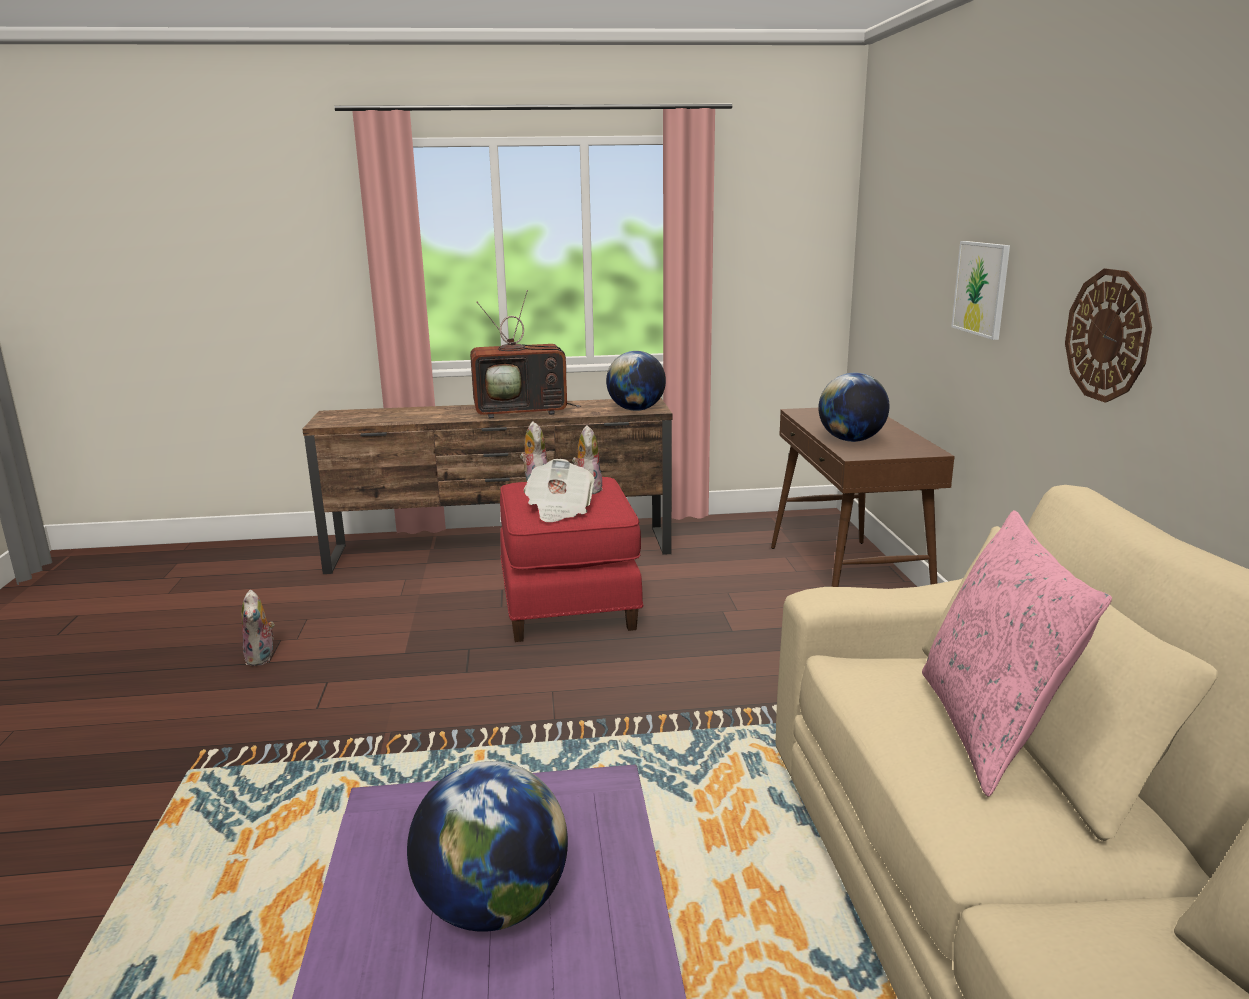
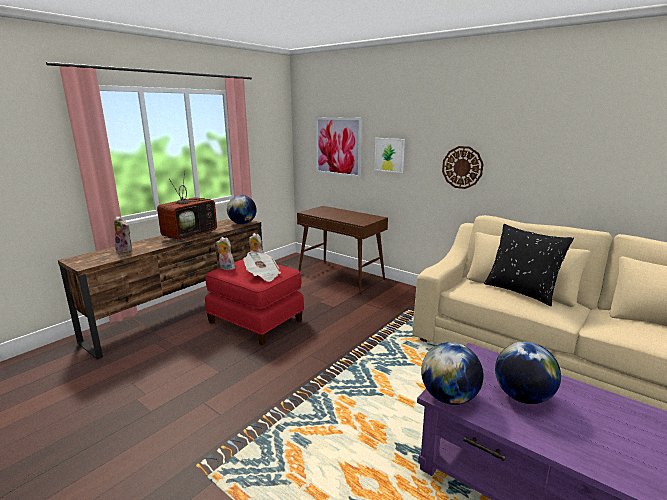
camera: 45 degrees left, 0 degrees up
plush toy [241,590,275,666] -> plush toy moved to [114,216,132,253]
globe [818,373,889,442] -> globe moved to [421,342,484,405]
pink pillow [922,510,1112,797] -> black pillow [484,224,574,306]
none -> picture [315,117,362,178]

